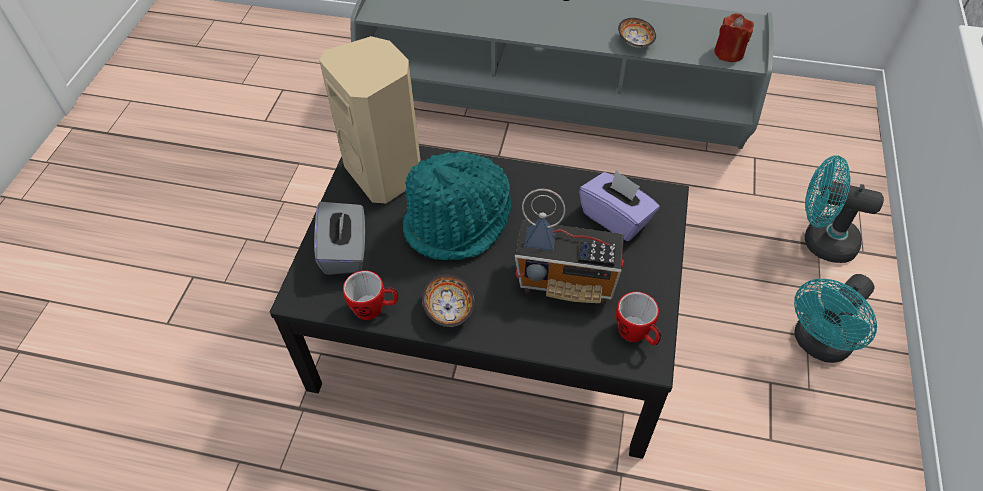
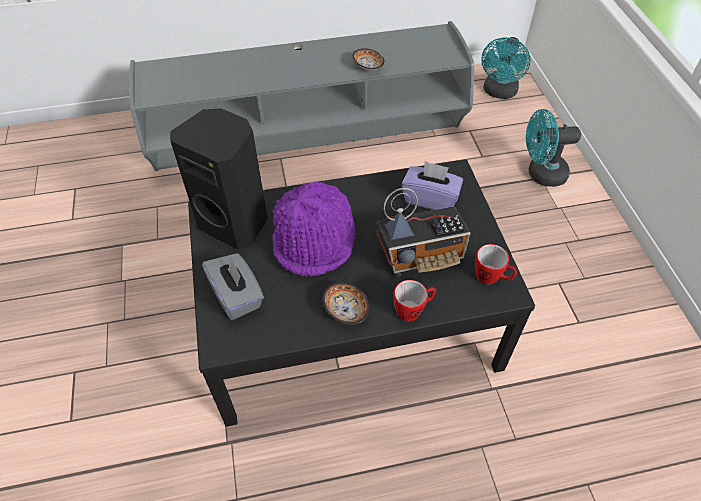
camera: 25 degrees left, 0 degrees up
beige speaker [319,36,420,204] -> black speaker [170,109,268,249]
mug [343,270,398,320] -> mug moved to [393,280,436,321]
turquoise hat [403,151,511,260] -> purple hat [272,182,356,277]
red candle [714,13,754,62] -> none
turquoise fan [794,274,877,363] -> turquoise fan moved to [481,37,531,99]

